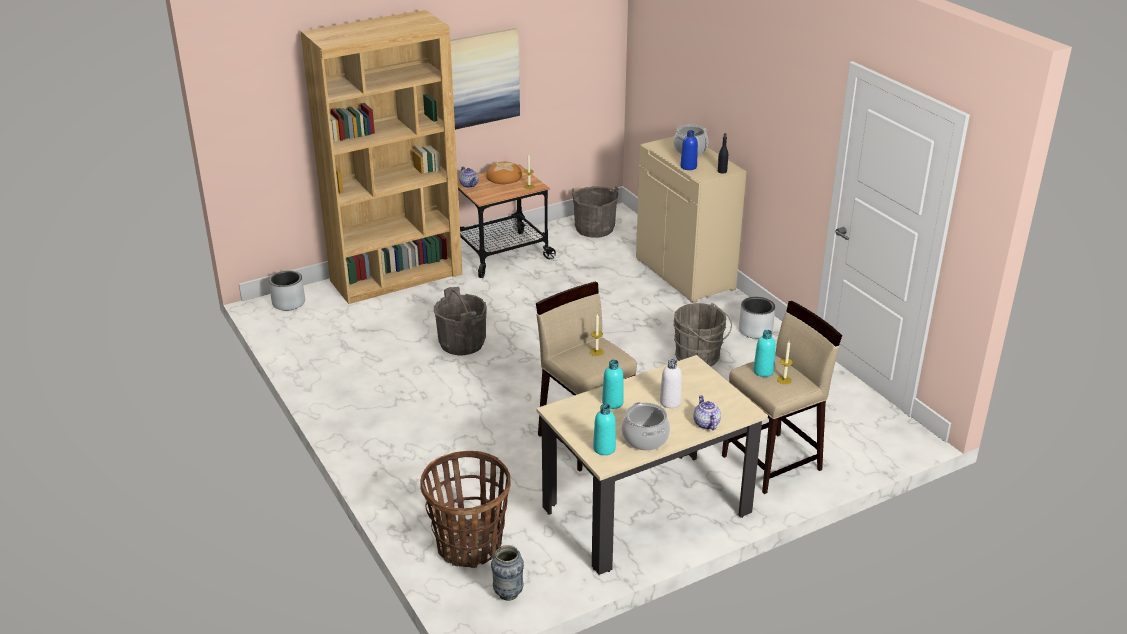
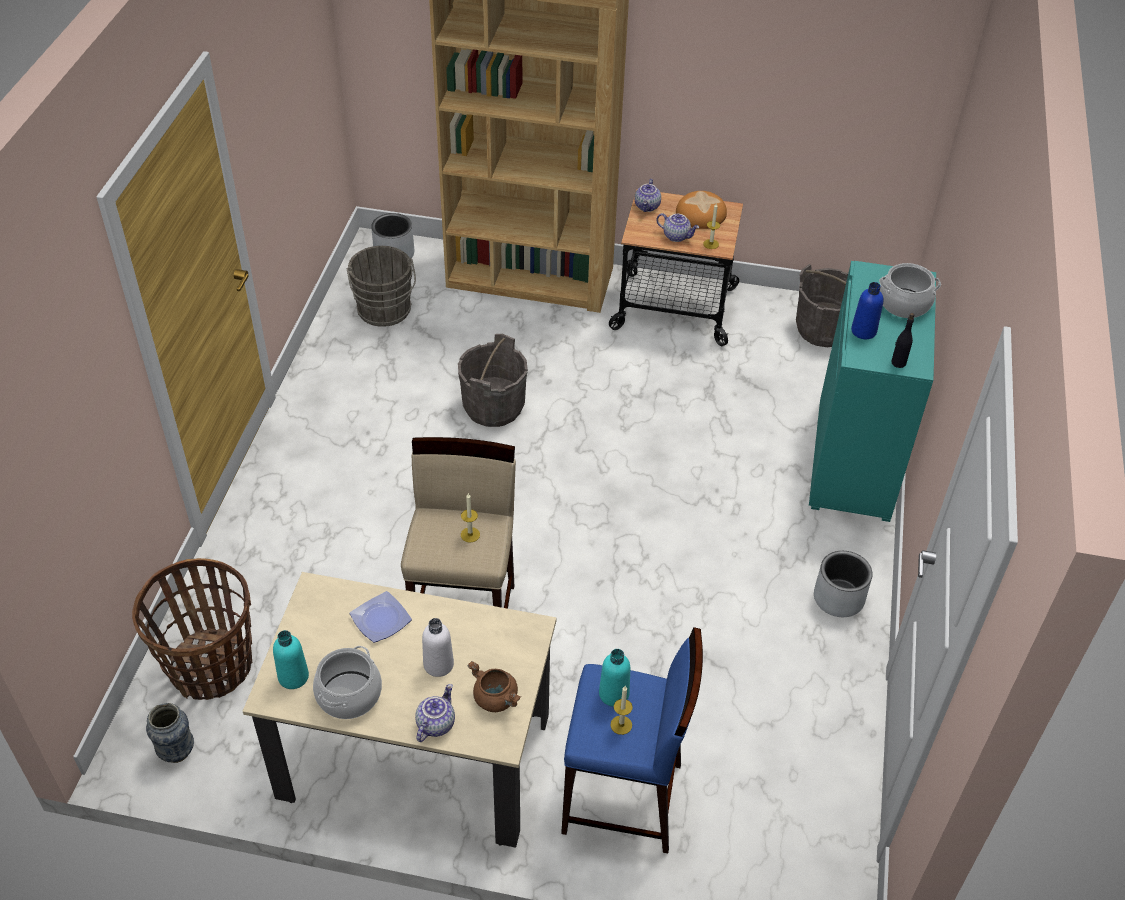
camera: 40 degrees right, 15 degrees up
picture [450,28,520,130] -> none
turquoise bottle [602,360,624,409] -> plate [350,591,412,643]
beige cabinet [636,136,746,303] -> turquoise cabinet [809,261,936,522]
grey bucket [673,303,732,367] -> grey bucket moved to [347,246,416,327]
beige stool [722,301,842,494] -> blue stool [561,627,703,853]
none -> brown cooking pot [467,661,521,712]
none -> teapot [656,213,699,242]

